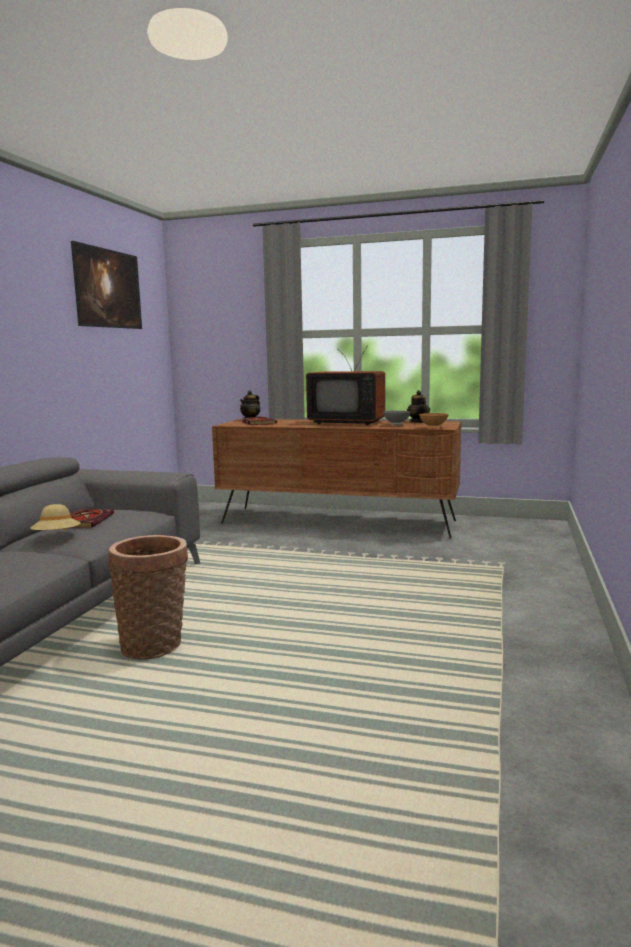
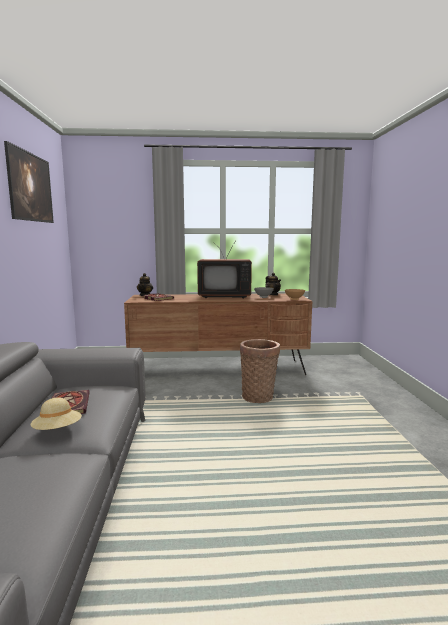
camera: 20 degrees left, 0 degrees up
basket [108,535,188,660] -> basket moved to [240,339,280,403]

